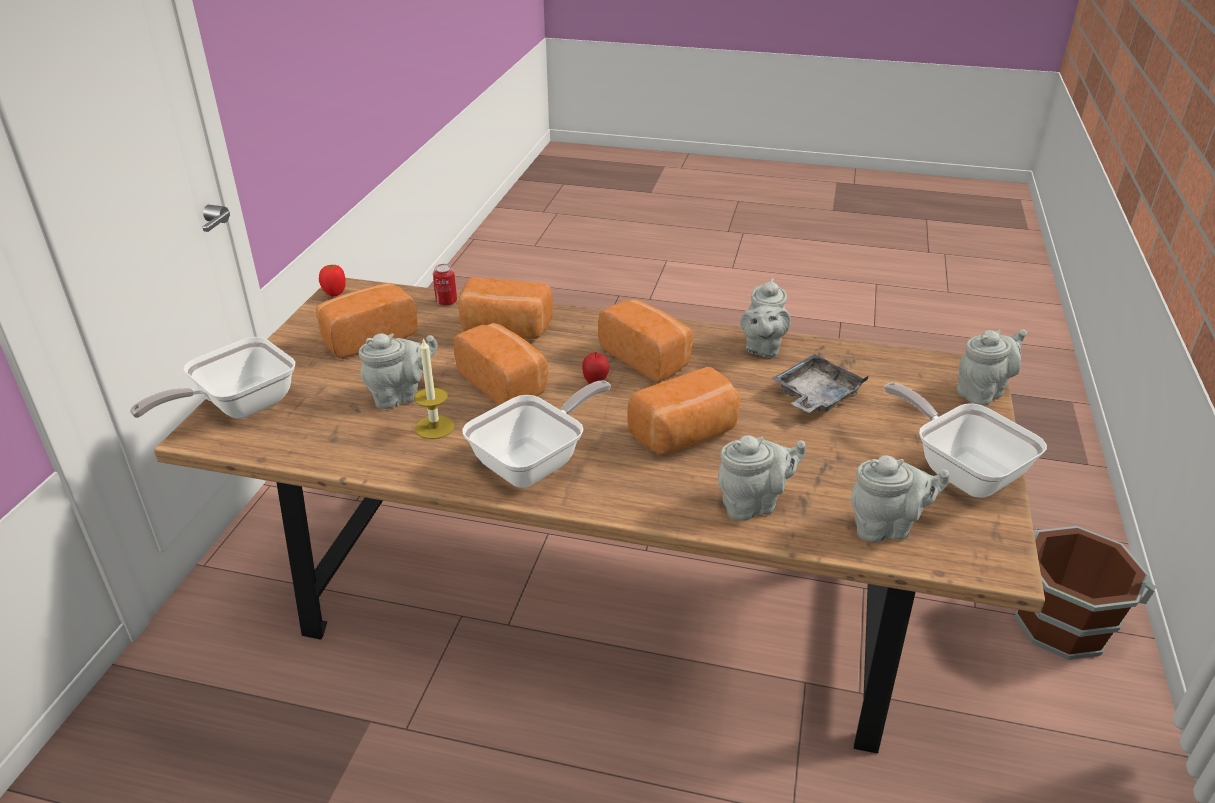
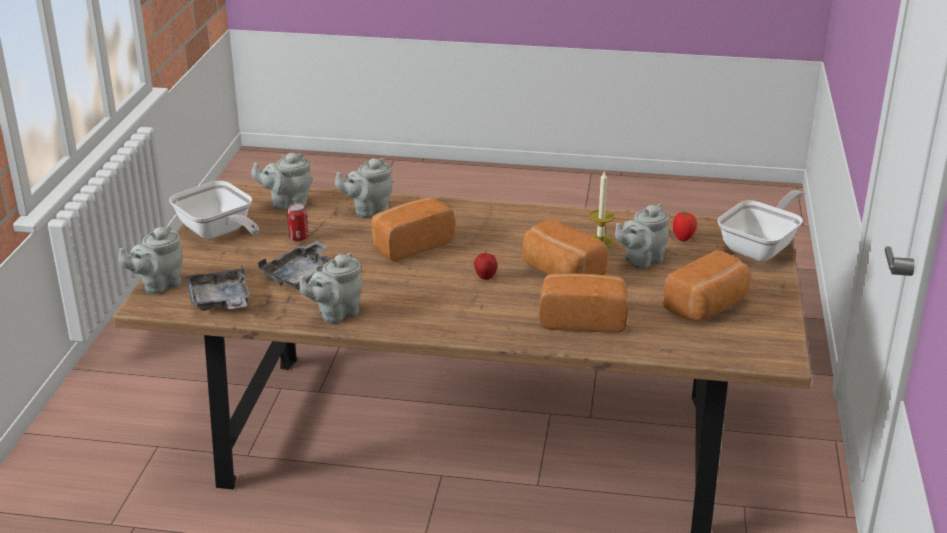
camera: 175 degrees right, 5 degrees down
tomato [319,264,346,297] -> tomato moved to [673,211,697,241]
can [433,264,457,306] -> can moved to [287,203,308,242]
frying pan [462,381,611,488] -> none
bread [598,299,693,382] -> none
grey teapot [740,278,791,358] -> grey teapot turned 135 degrees counterclockwise [299,253,362,323]
brown bucket [1015,526,1156,660] -> none
none -> grey tray [186,265,250,311]

